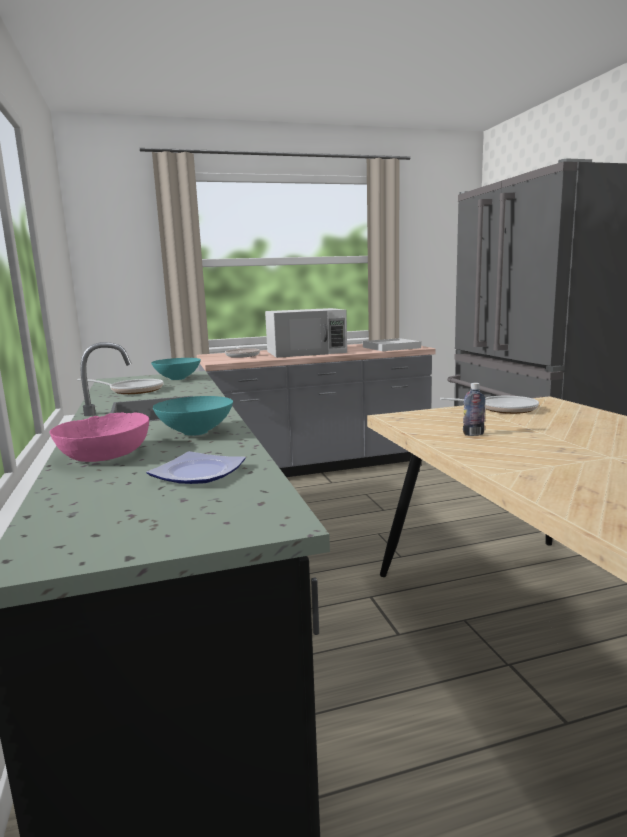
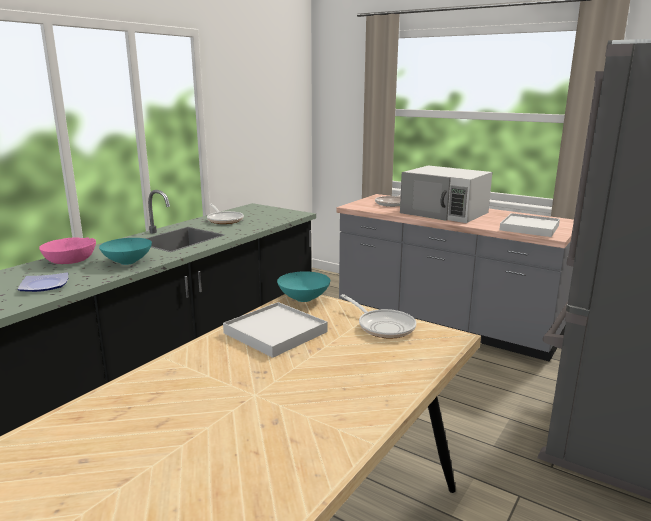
camera: 50 degrees right, 5 degrees up
turquoise bowl [151,358,201,380] -> turquoise bowl moved to [277,271,330,302]
bottle [463,383,486,436] -> white tray [223,302,328,358]

